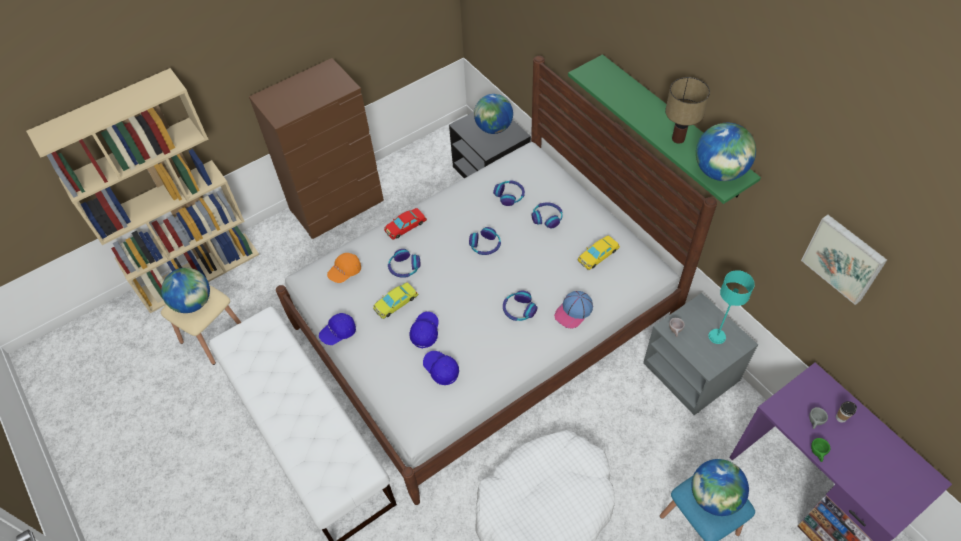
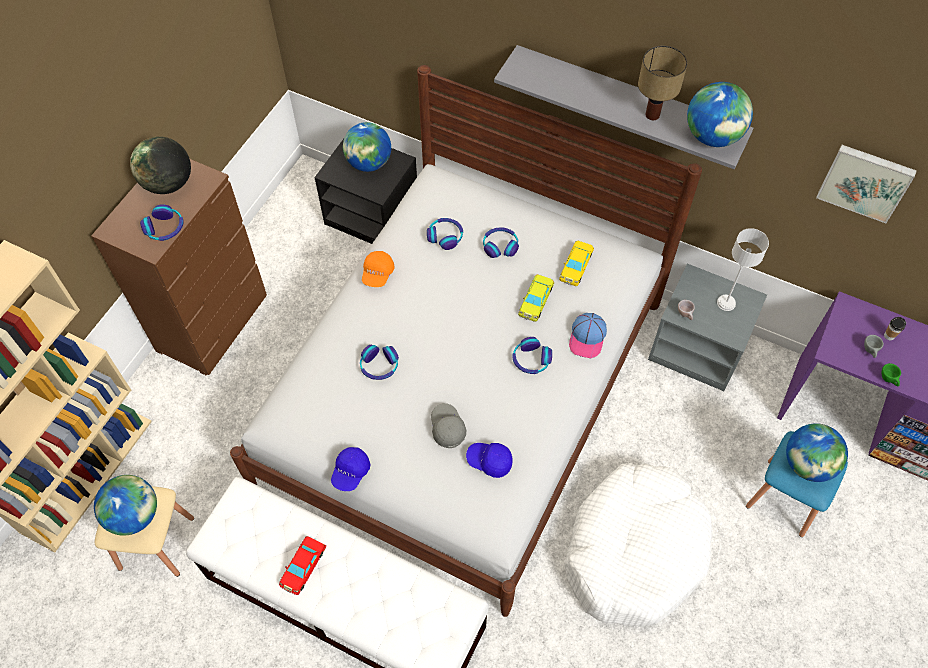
camera: 30 degrees left, 5 degrees up
orange cap [327,253,361,283] -> orange cap moved to [362,251,394,287]
yellow toy car [373,282,418,319] -> yellow toy car moved to [518,274,554,322]
red toy car [384,208,427,240] -> red toy car moved to [279,536,326,595]
blue cap [409,311,439,348] -> grey cap [431,403,466,448]
headphones [469,227,501,255] -> headphones moved to [140,204,184,241]
green shelf [568,54,761,204] -> grey shelf [494,45,753,169]
turquoise table lamp [708,270,755,344] -> grey table lamp [717,228,769,311]
none -> globe [130,136,191,194]

